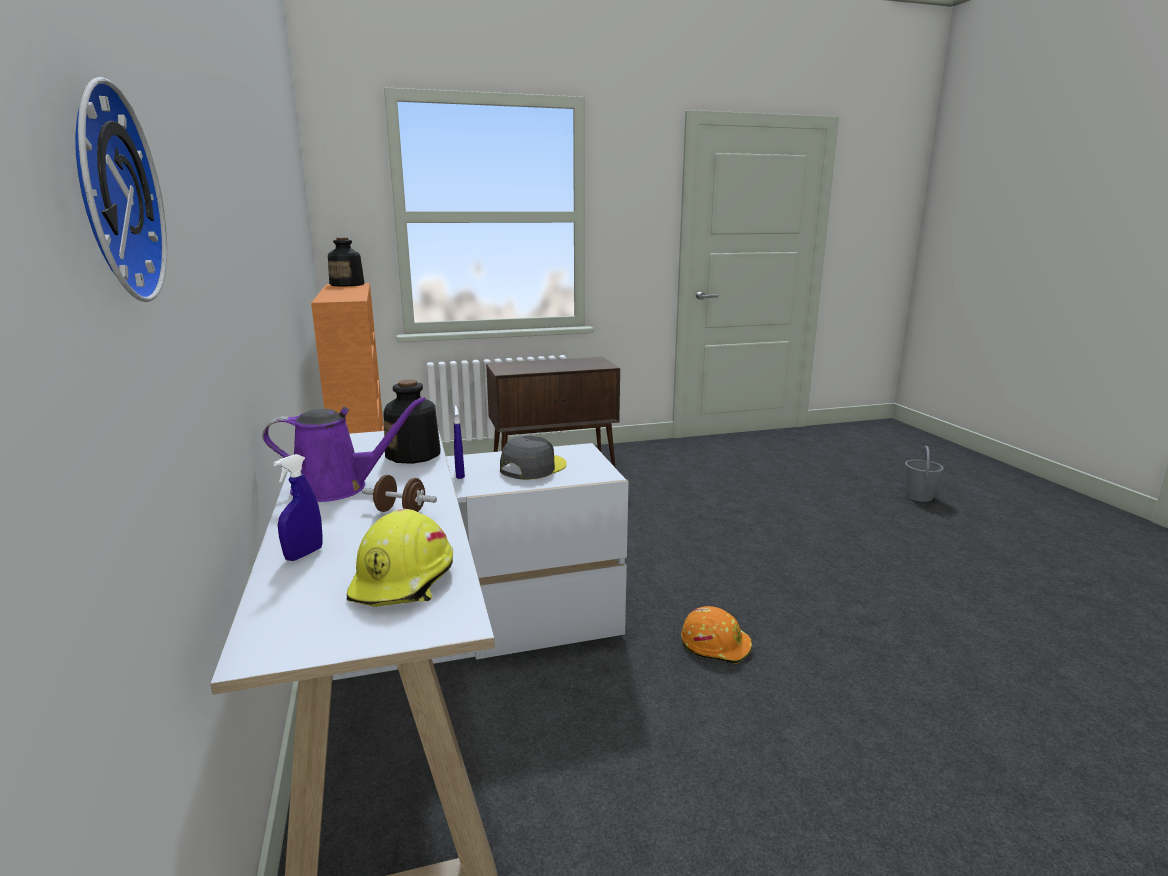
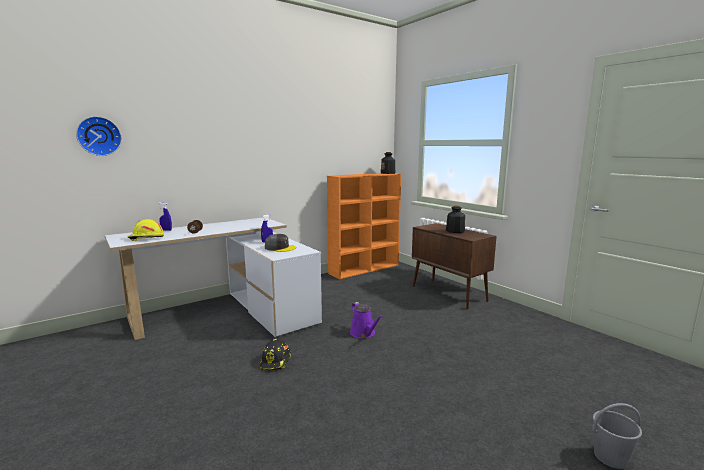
camera: 70 degrees right, 5 degrees down
purple watering can [263,397,426,502] -> purple watering can moved to [350,302,383,338]
bottle [383,379,440,464] -> bottle moved to [446,206,465,233]
orange hard hat [681,606,752,664] -> black hard hat [260,339,291,371]

